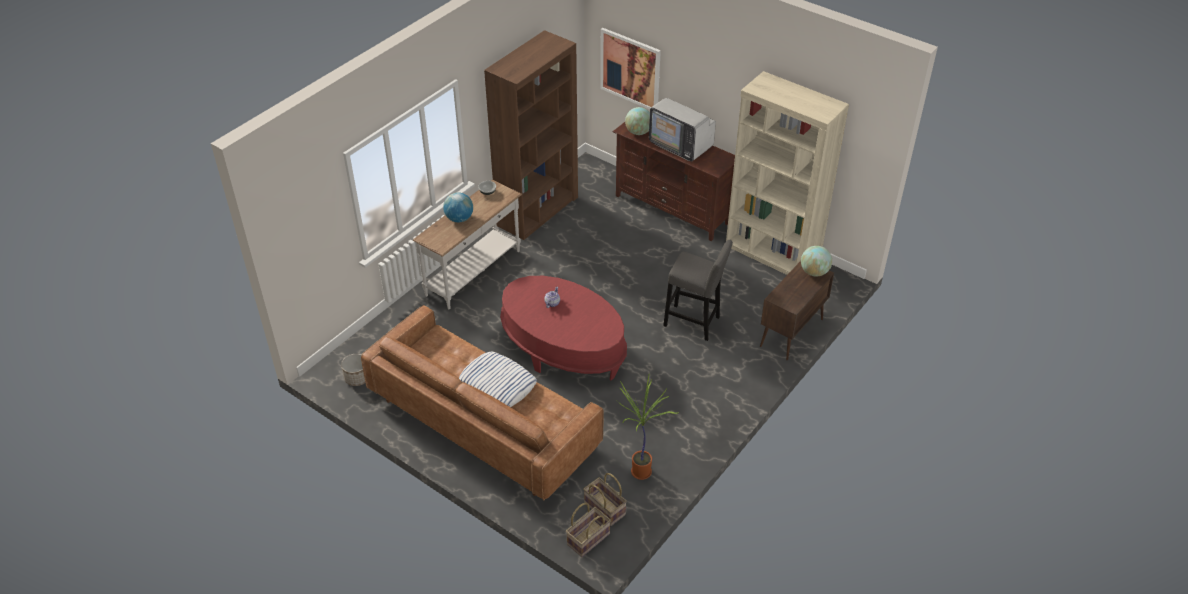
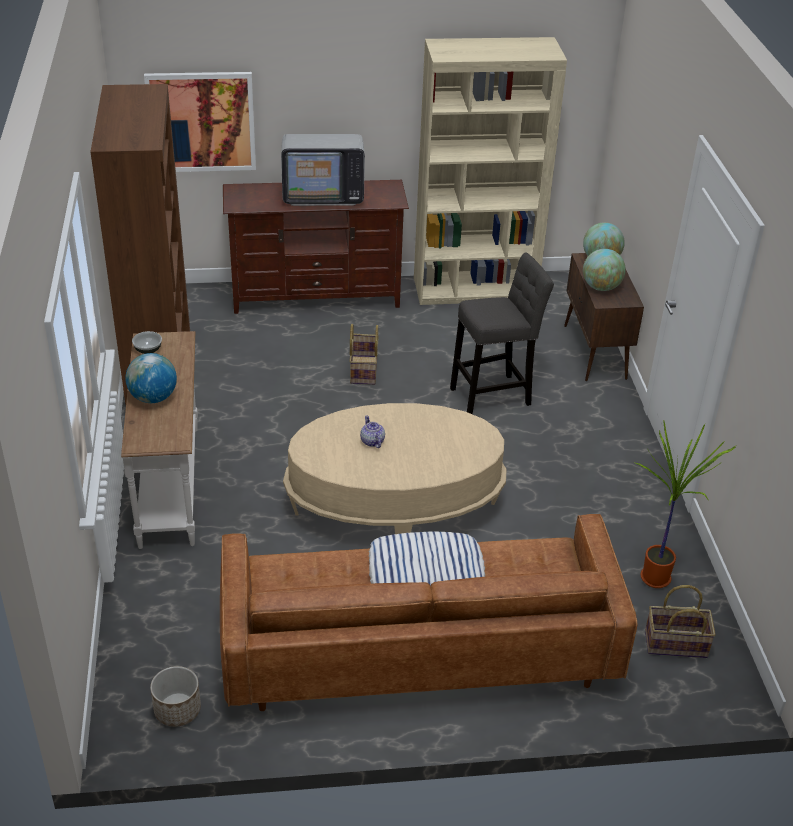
camera: 45 degrees left, 5 degrees down
red coffee table [500,276,627,381] -> beige coffee table [283,403,507,534]
basket [566,502,611,557] -> basket moved to [349,324,379,385]
globe [625,107,650,135] -> globe moved to [583,249,626,291]

